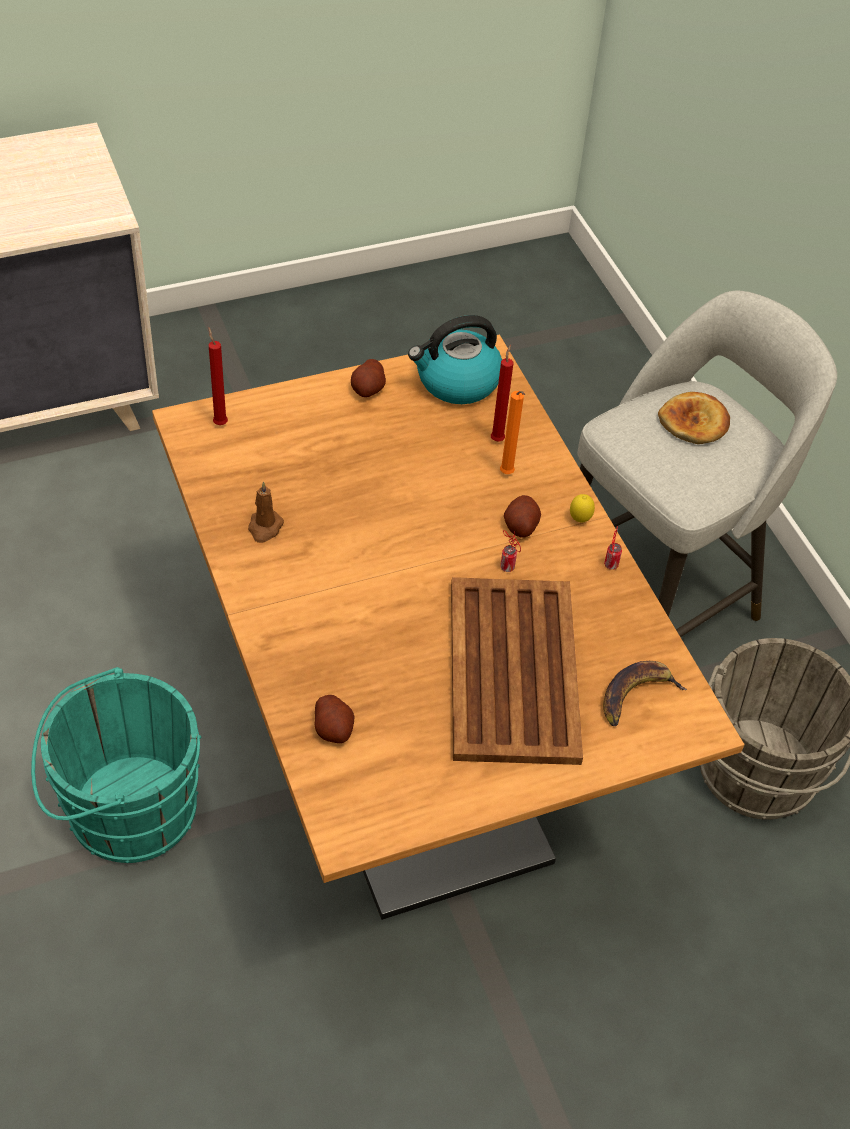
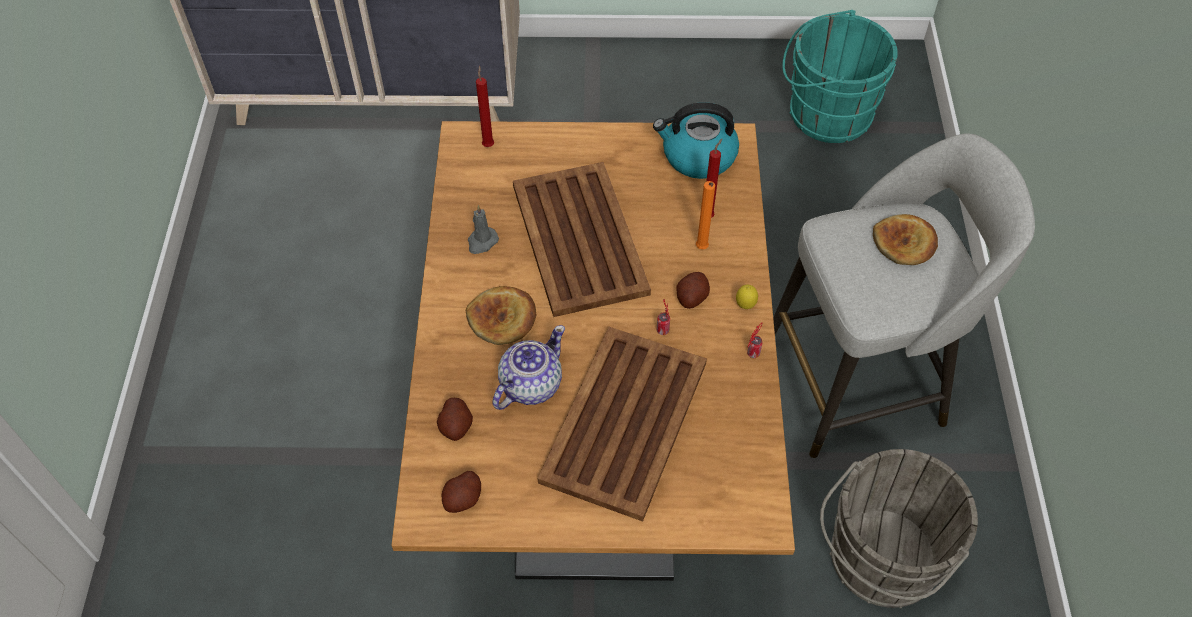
camera: 25 degrees right, 5 degrees up
turquoise bucket [31,667,201,863] -> turquoise bucket moved to [782,10,898,143]
brown candle [248,481,284,543] -> grey candle [468,205,499,254]
potato [351,359,386,397] -> potato moved to [442,471,481,513]
banana [603,661,687,726] -> none
none -> bread [466,286,537,345]
none -> teapot [493,325,565,410]
none -> brown tray [513,162,651,317]

